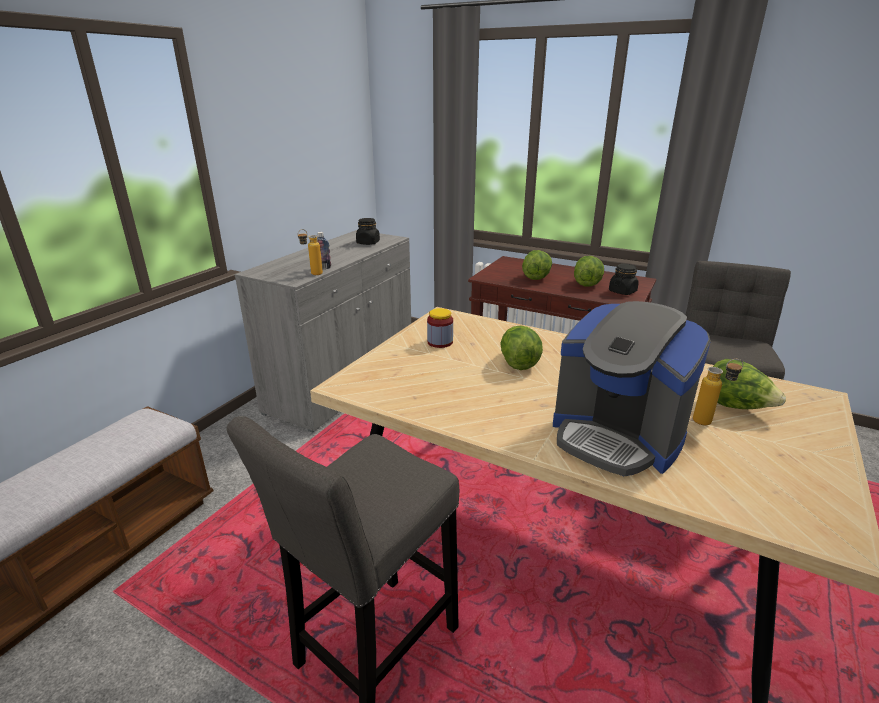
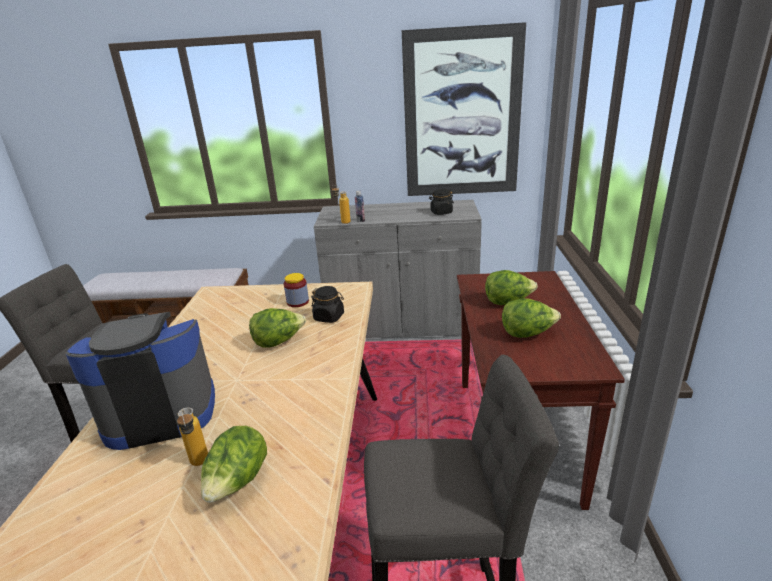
camera: 65 degrees right, 0 degrees up
coffee machine [553,301,711,477] -> coffee machine turned 60 degrees clockwise [66,312,215,450]
black jar [609,264,639,295] -> black jar moved to [311,286,344,323]
none -> picture [402,22,526,196]

